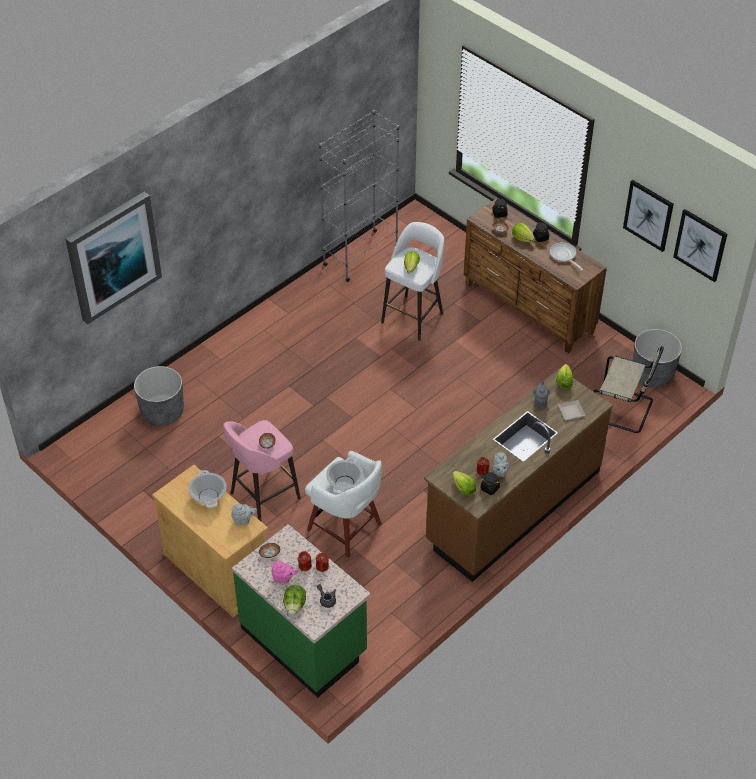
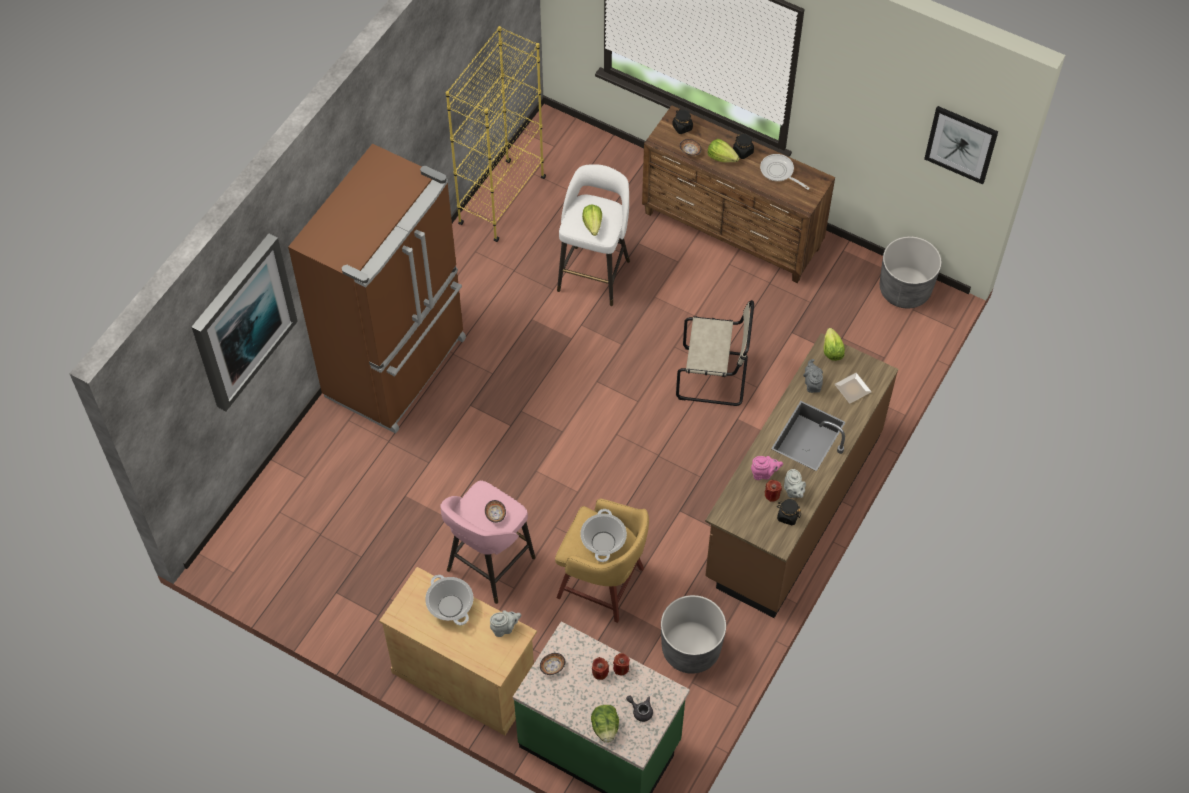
camera: 15 degrees left, 10 degrees up
grey planter [134,366,184,426] -> grey planter moved to [661,595,726,674]
pink teapot [271,561,298,584] -> pink teapot moved to [751,456,783,480]
white stool [305,451,382,558] -> yellow stool [555,499,649,623]
grey bookcase [319,110,399,282] -> yellow bookcase [445,26,546,242]
lettuce [453,471,476,495] -> none
beige chair [593,346,664,433] -> beige chair moved to [676,300,754,406]
picture [623,180,674,252] -> none
none -> brown fridge [288,144,466,434]

